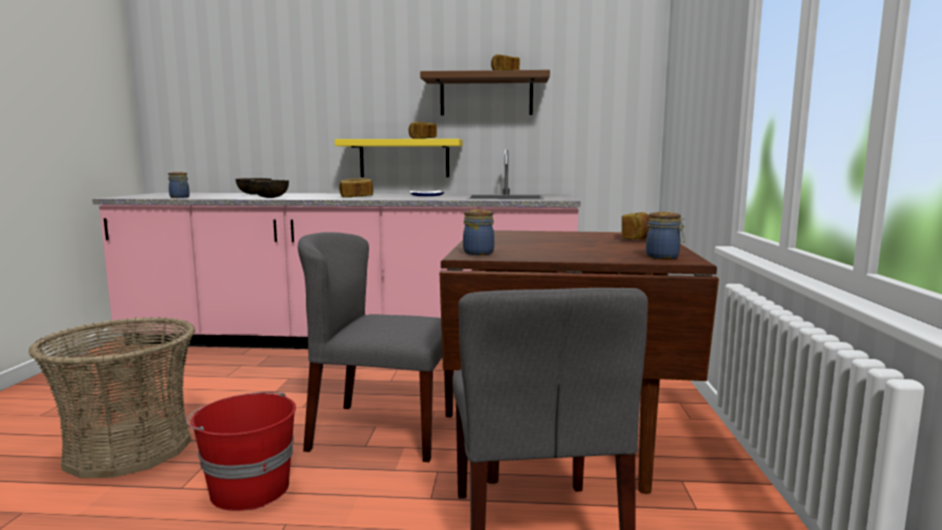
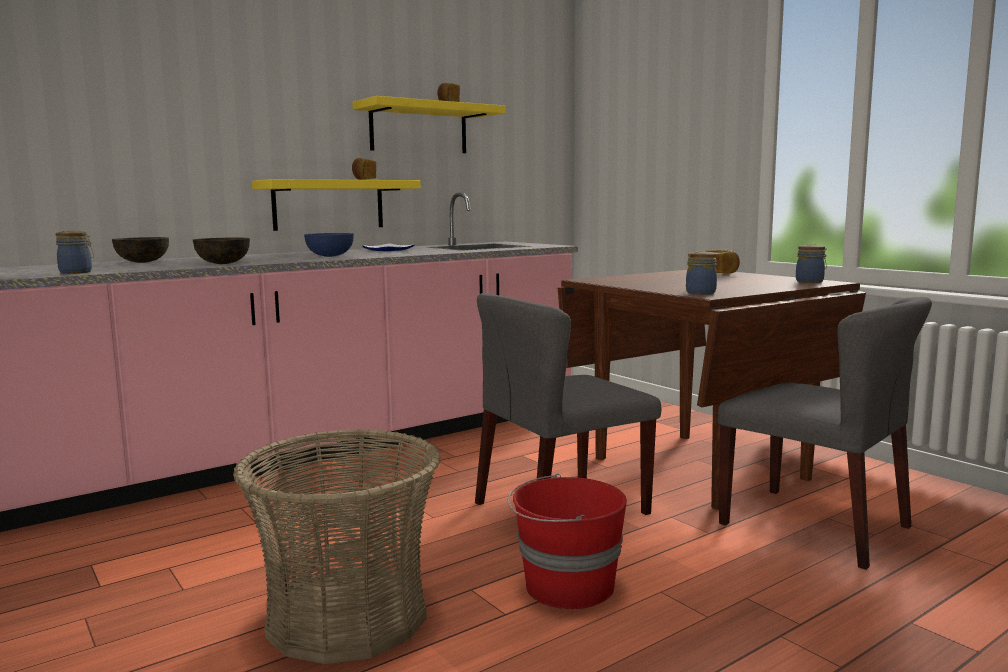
camera: 40 degrees left, 0 degrees up
bread [339,178,373,197] -> blue bowl [304,233,354,257]
brown shelf [420,70,550,115] -> yellow shelf [352,96,506,153]

